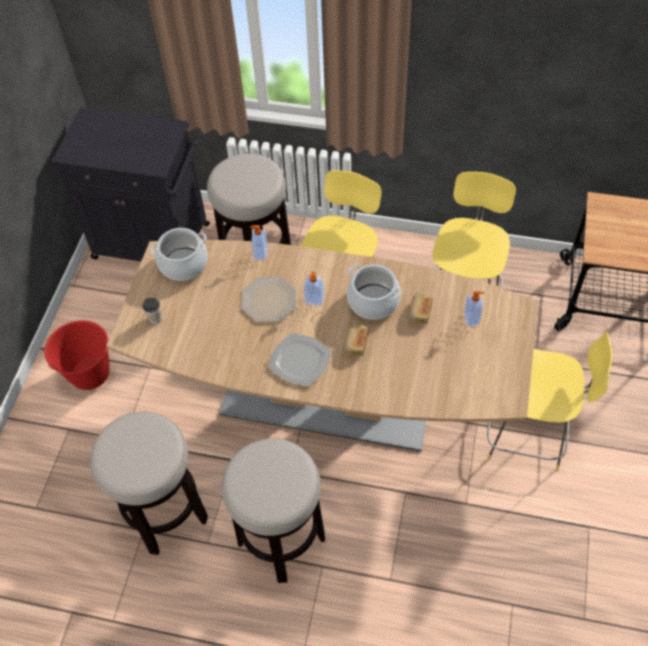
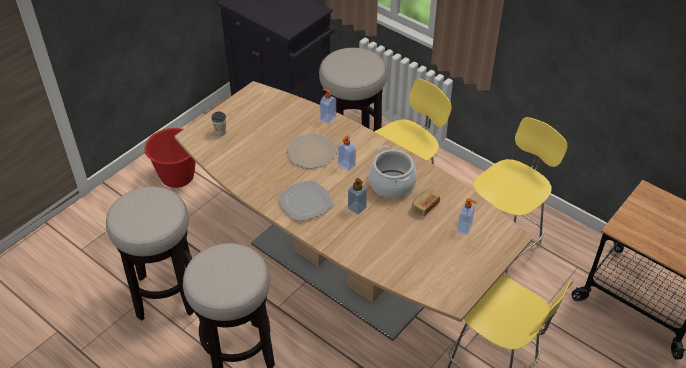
camera: 25 degrees right, 10 degrees down
cooking pot [150,228,208,281] -> none
bread [344,323,369,356] -> soap dispenser [348,178,367,214]

